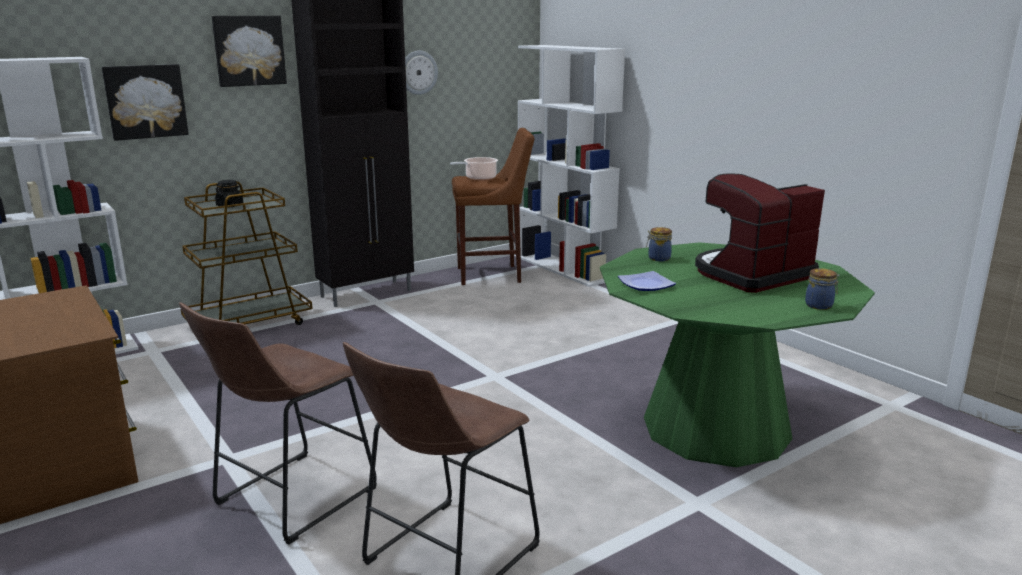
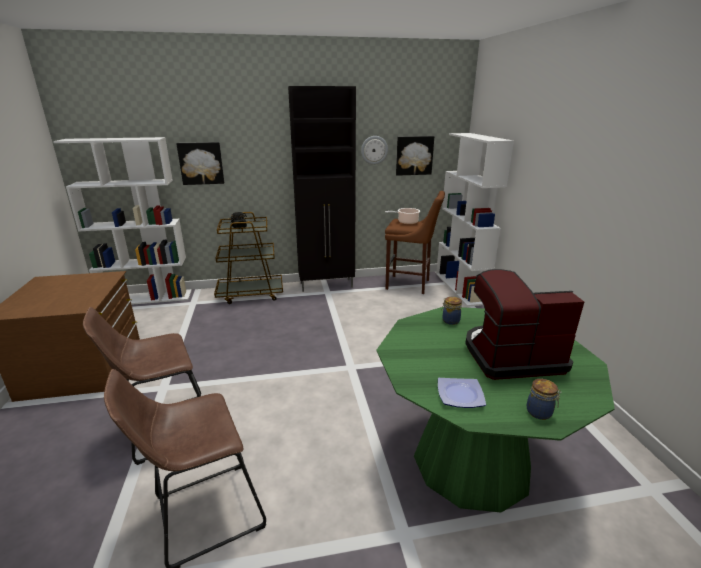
camera: 25 degrees right, 5 degrees up
picture [212,16,287,87] -> picture moved to [396,136,434,176]
plate [618,271,676,291] -> plate moved to [438,378,486,408]

